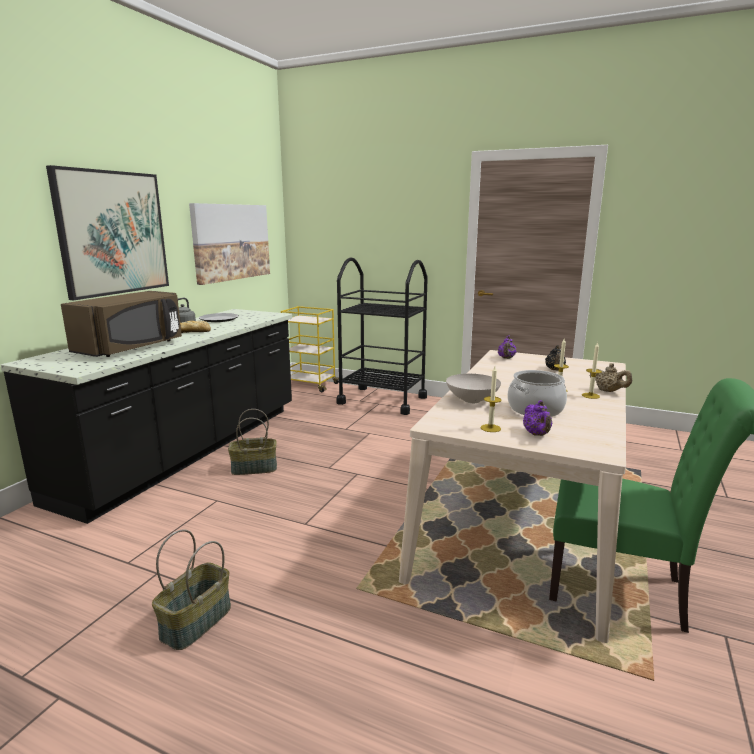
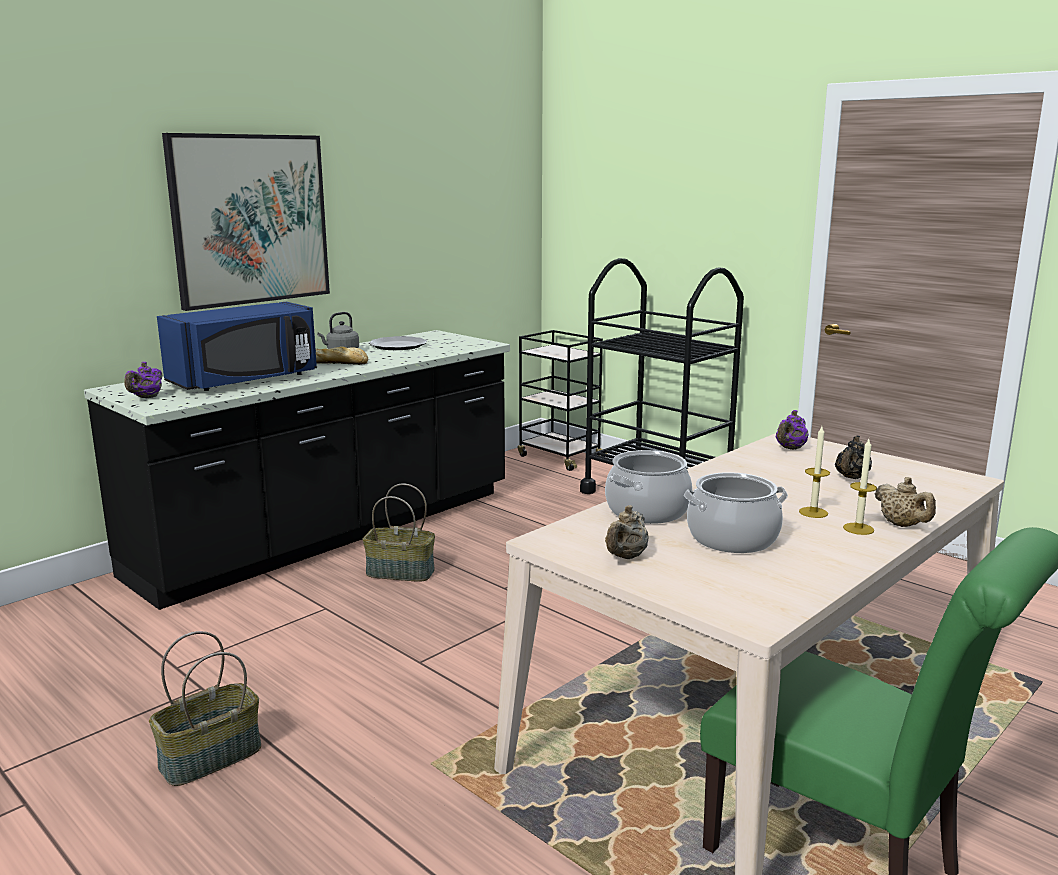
camera: 20 degrees right, 0 degrees up
brown microwave [61,291,182,357] -> blue microwave [157,302,317,391]
picture [189,203,270,285] -> none
yellow cart [281,306,339,392] -> black cart [518,330,608,471]
white bowl [446,374,501,403] -> cooking pot [605,450,692,524]
candle [481,366,502,432] -> beige teapot [605,505,649,559]
purple teapot [523,400,552,436] -> purple teapot moved to [125,362,163,398]

